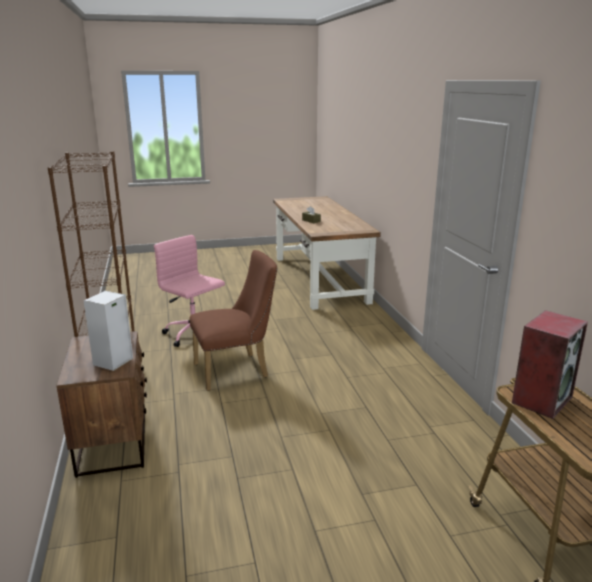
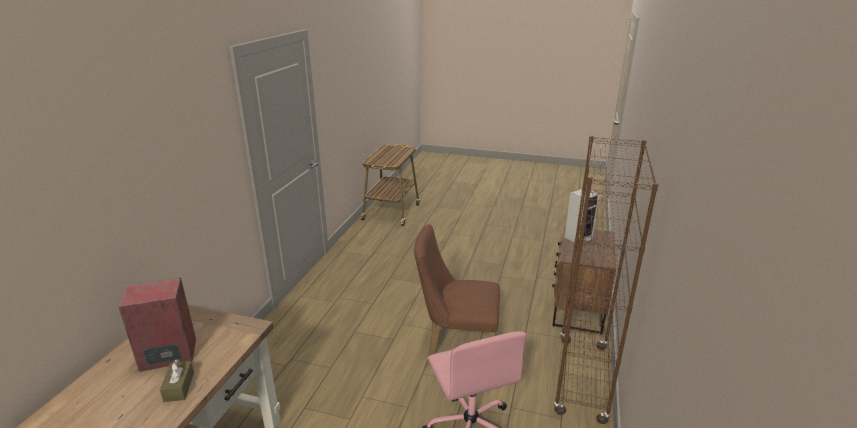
camera: 150 degrees left, 5 degrees up
speaker [512,310,588,419] -> speaker moved to [118,277,196,372]

